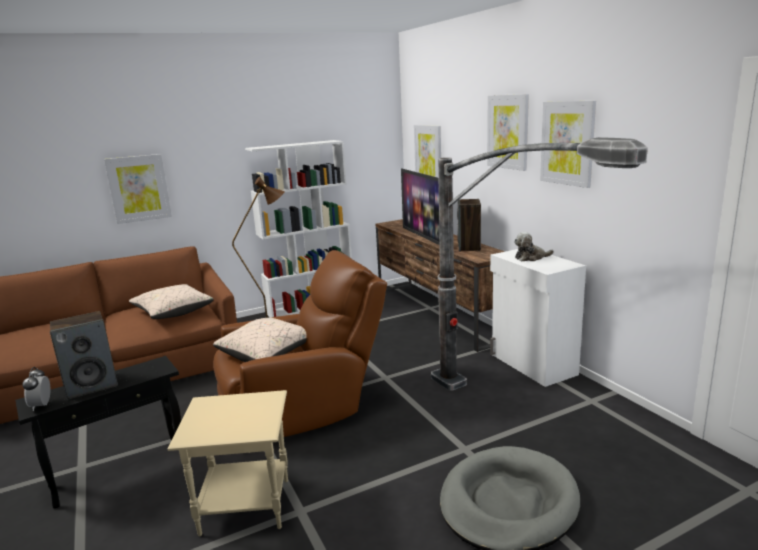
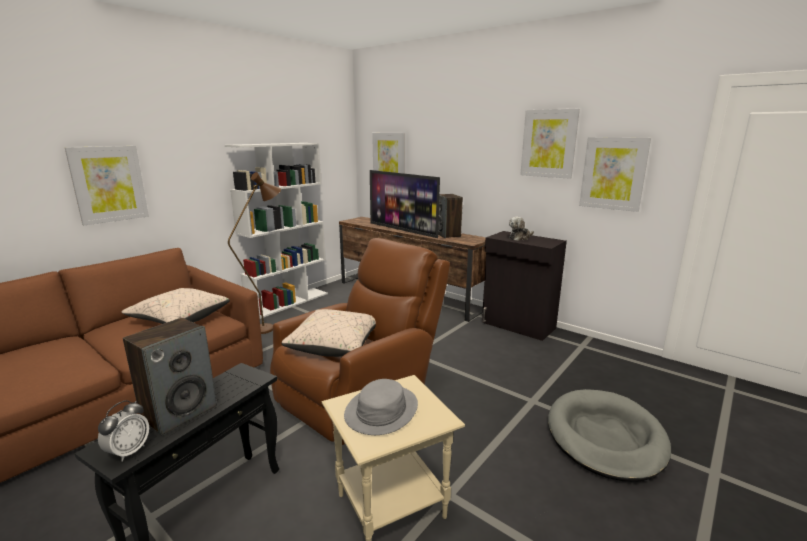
camera: 25 degrees left, 0 degrees up
alarm clock [23,367,50,411] -> alarm clock turned 120 degrees counterclockwise [98,400,149,462]
floor lamp [431,138,648,391] -> none
picture [487,94,529,171] -> picture moved to [579,137,651,212]
white cabinet [490,249,586,387] -> black cabinet [482,231,567,341]
none -> grey hat [344,379,418,435]

